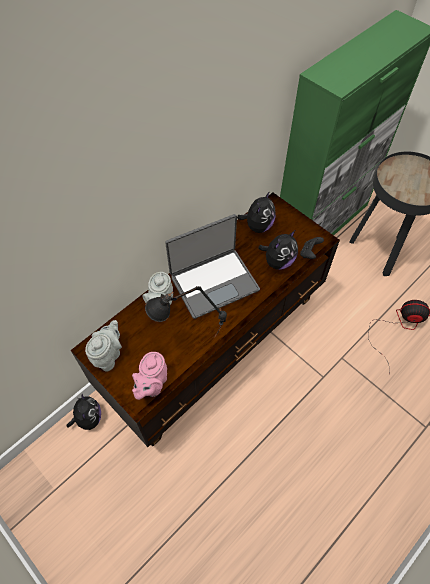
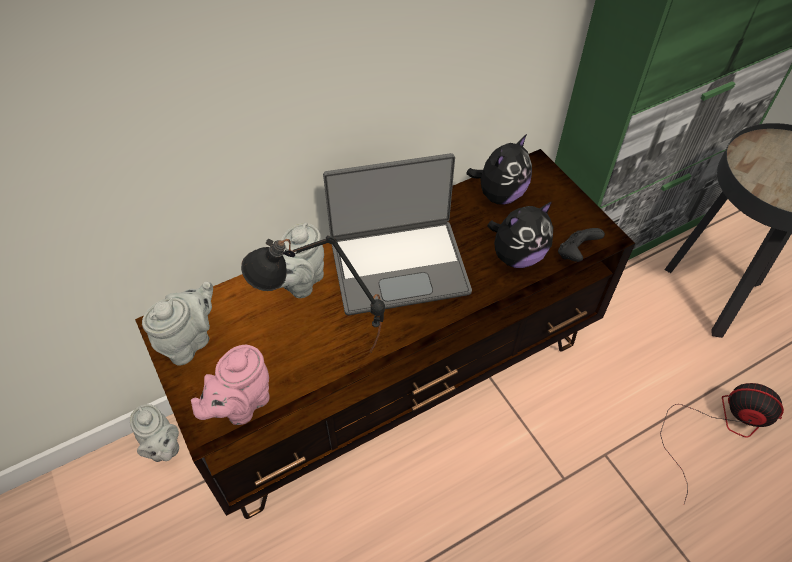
camera: 15 degrees right, 5 degrees down
plush toy [67,394,101,430] -> grey teapot [130,404,179,462]

